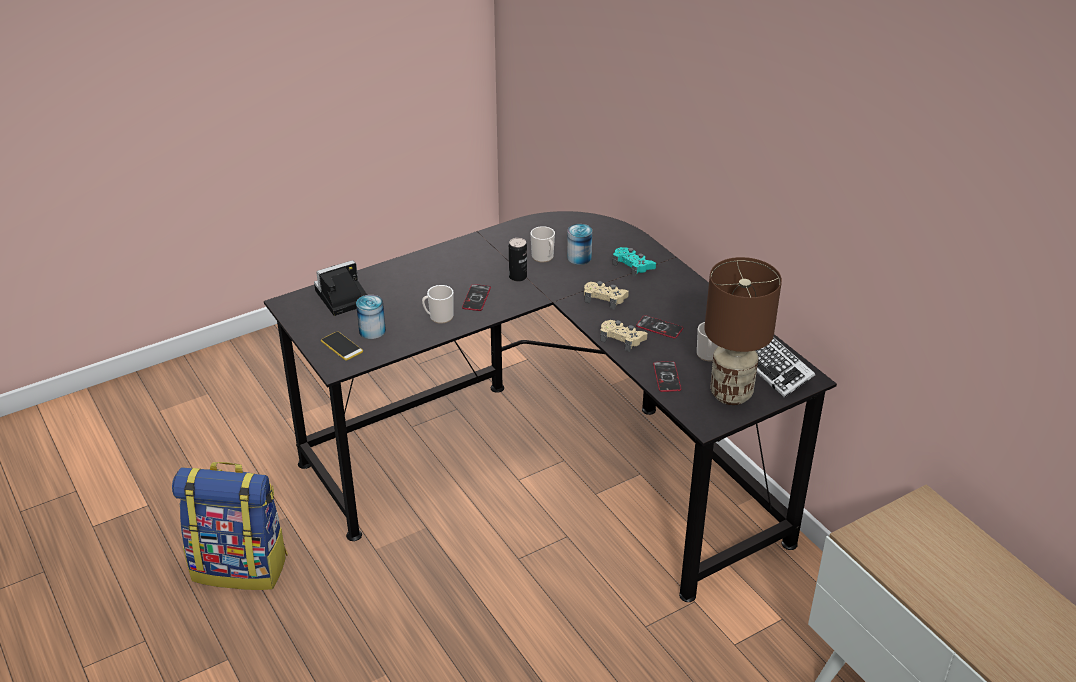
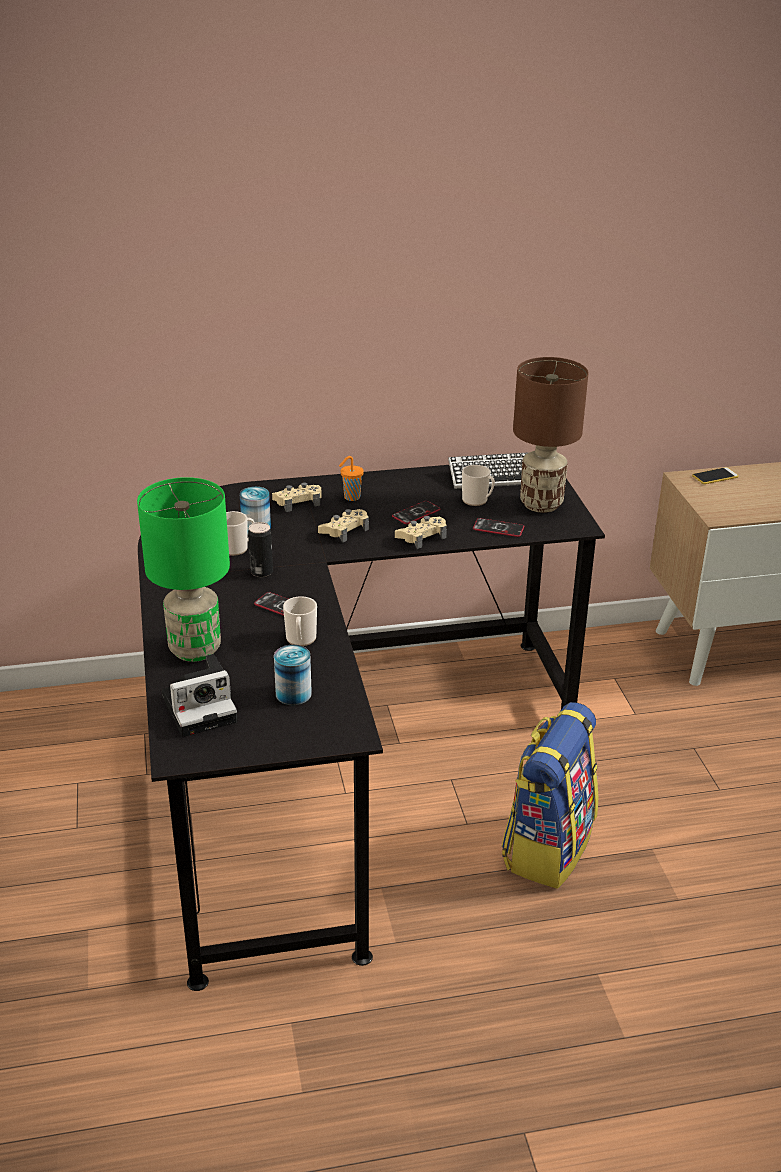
camera: 70 degrees left, 5 degrees down
backpack [172,462,288,590] -> backpack moved to [502,702,598,889]
camera [314,260,367,316] -> camera turned 105 degrees counterclockwise [162,654,237,737]
phone [321,331,363,361] -> phone moved to [692,467,739,484]
turquoise game controller [612,247,656,277] -> beige game controller [272,482,321,512]
none -> green table lamp [137,477,230,662]
none -> orange cup [339,456,364,501]

